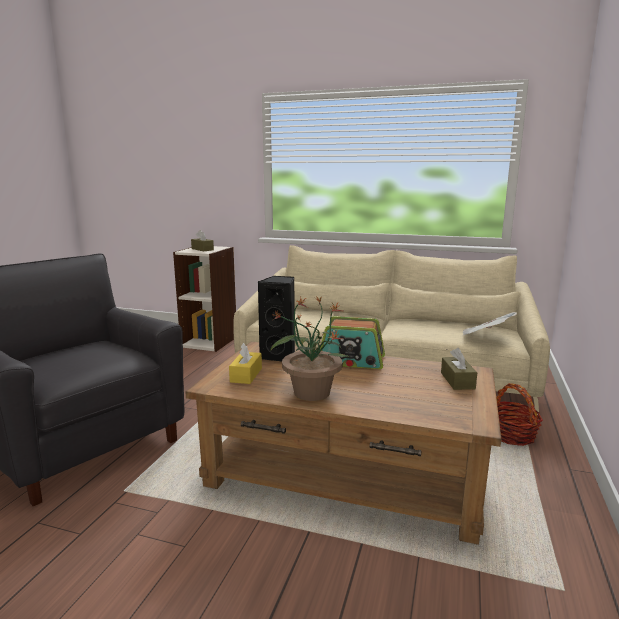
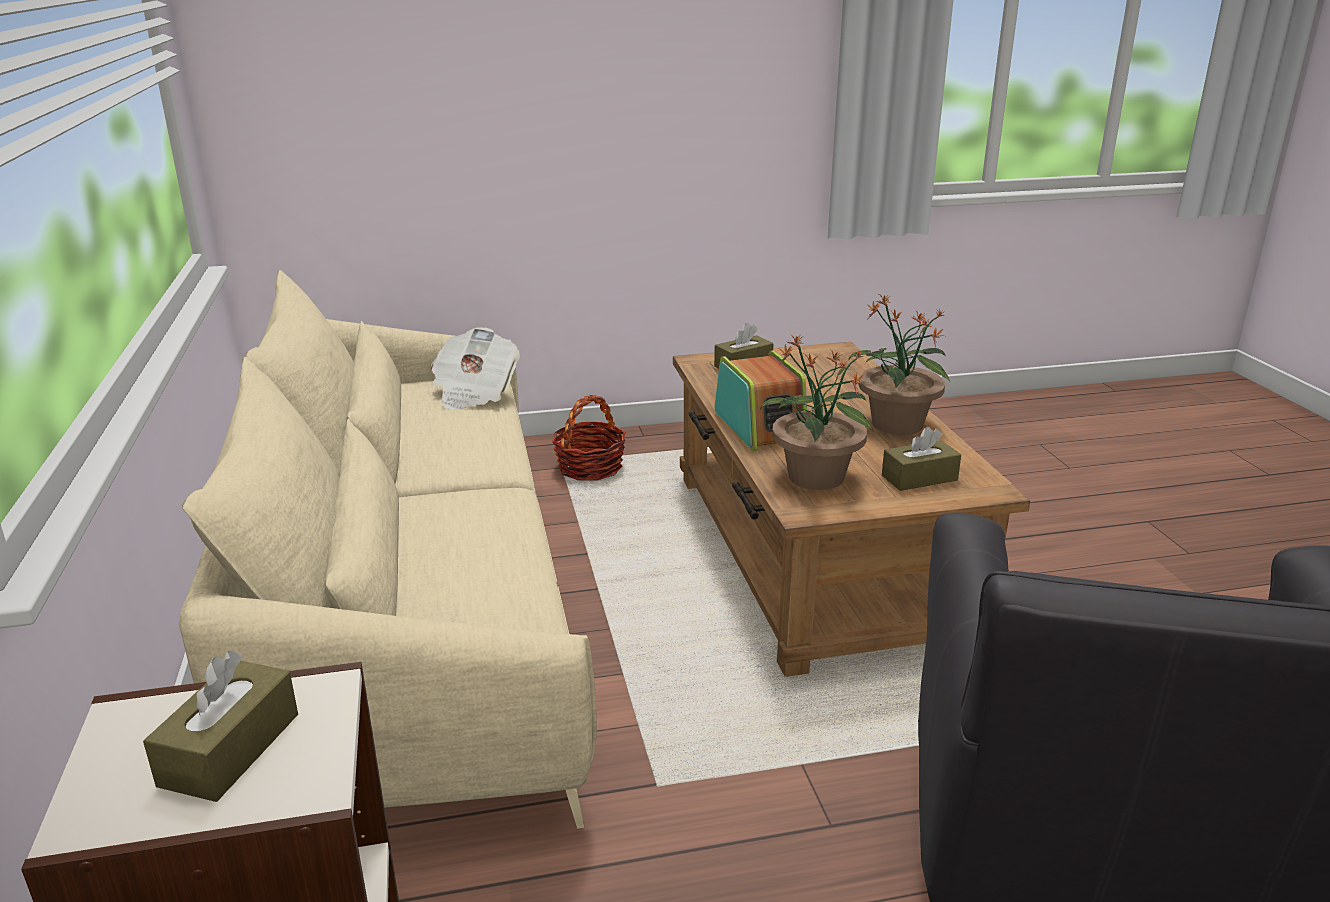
camera: 120 degrees left, 10 degrees up
yellow tissue box [229,343,262,384] -> brown tissue box [882,427,961,491]
black speaker [257,276,295,361] -> potted plant [760,334,873,490]

